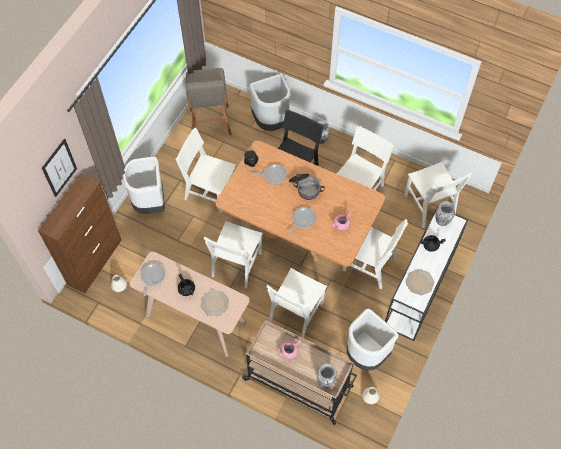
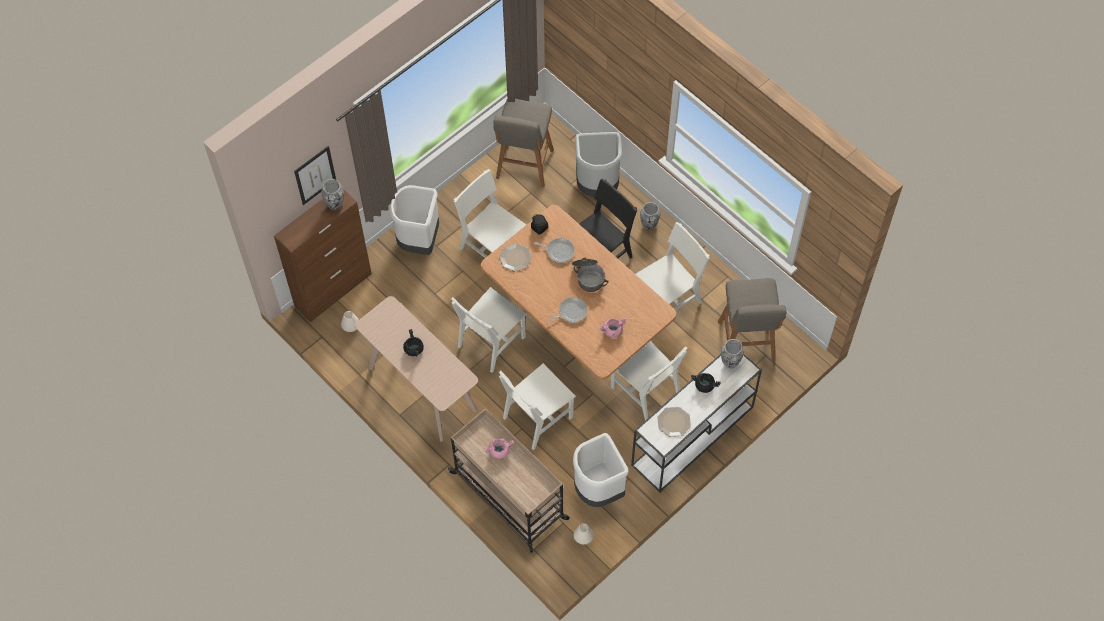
camera: 20 degrees right, 0 degrees up
frying pan [141,263,165,296] -> none
plate [200,290,229,316] -> plate moved to [499,243,532,271]
vase [317,363,337,387] -> vase moved to [321,179,344,210]
white chair [404,162,472,228] -> grey stool [718,278,786,361]

